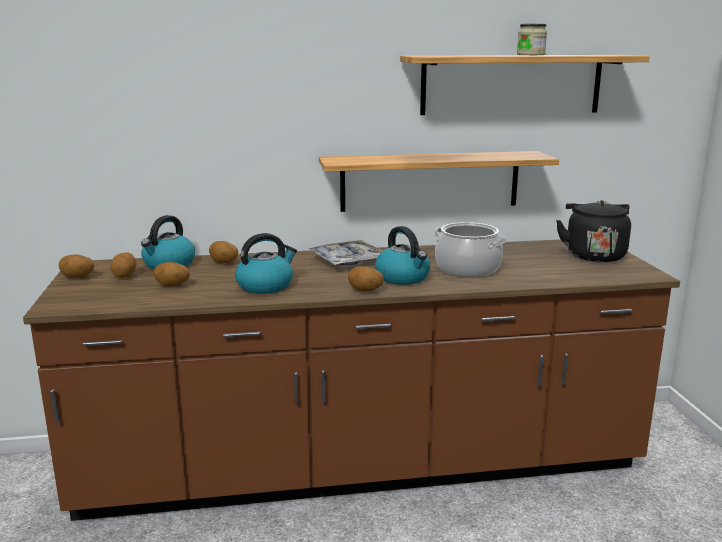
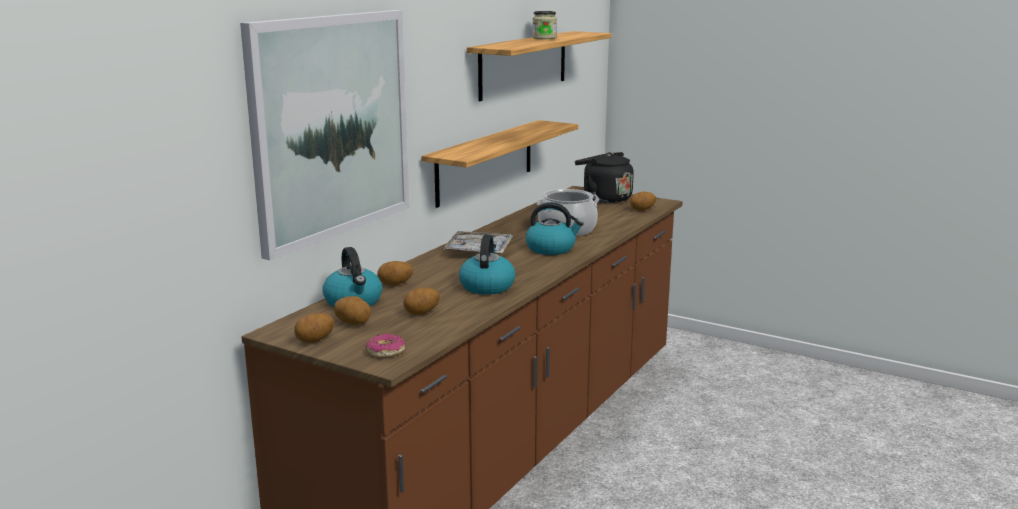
camera: 50 degrees left, 0 degrees up
potato [348,266,384,292] -> potato moved to [630,192,656,211]
none -> picture [240,10,410,260]
none -> donut [366,334,405,357]

